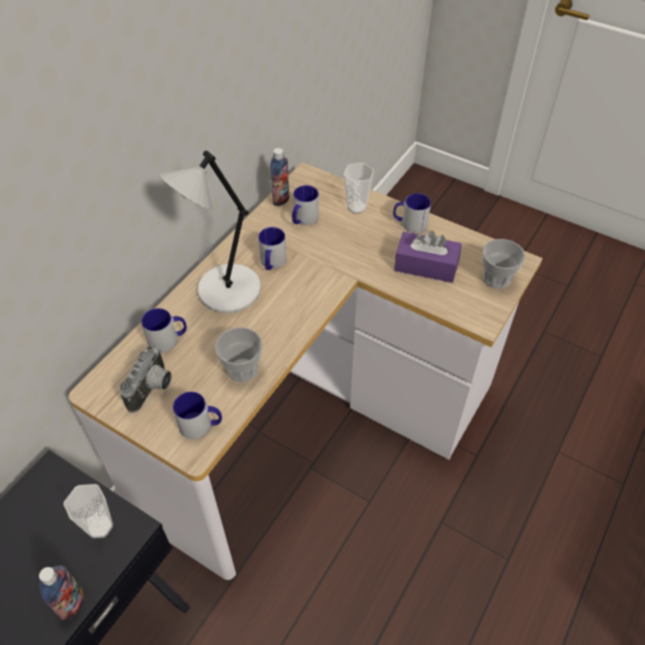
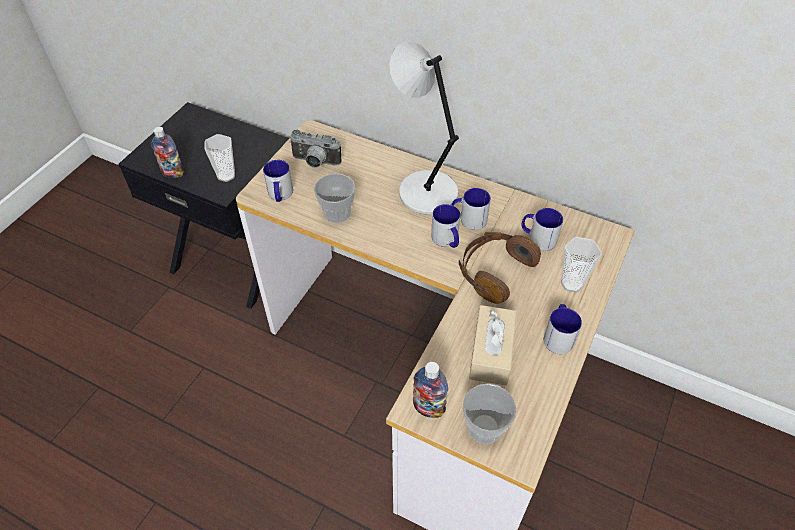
camera: 85 degrees right, 0 degrees up
mug [141,308,187,353] -> mug moved to [431,204,460,248]
bottle [270,148,289,206] -> bottle moved to [413,362,448,418]
purple tissue box [394,231,462,283] -> beige tissue box [469,305,517,385]
none -> brown headphones [459,232,541,304]

